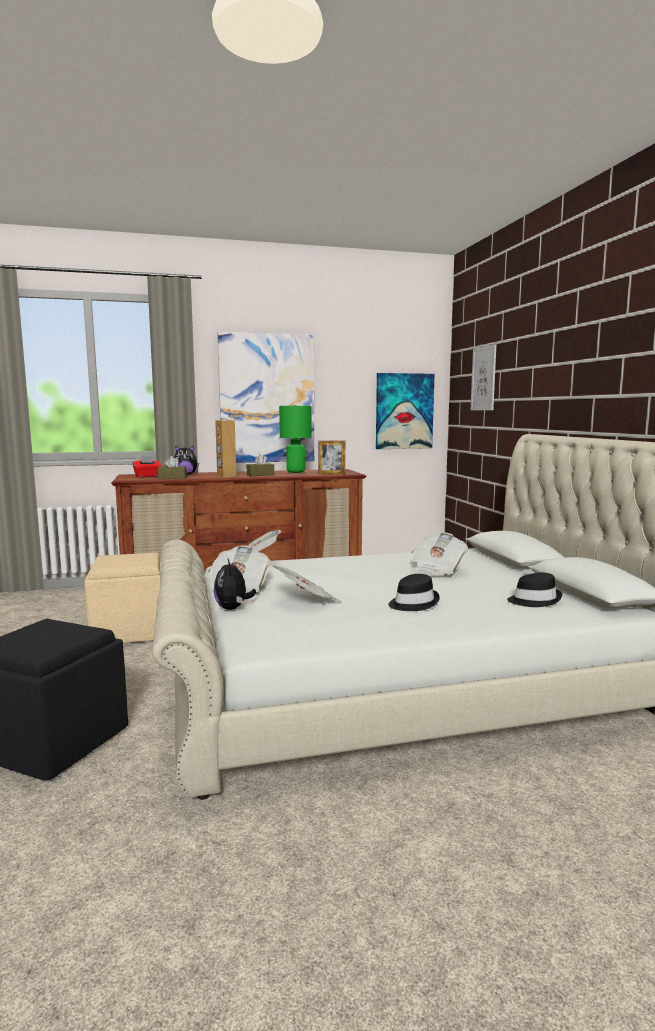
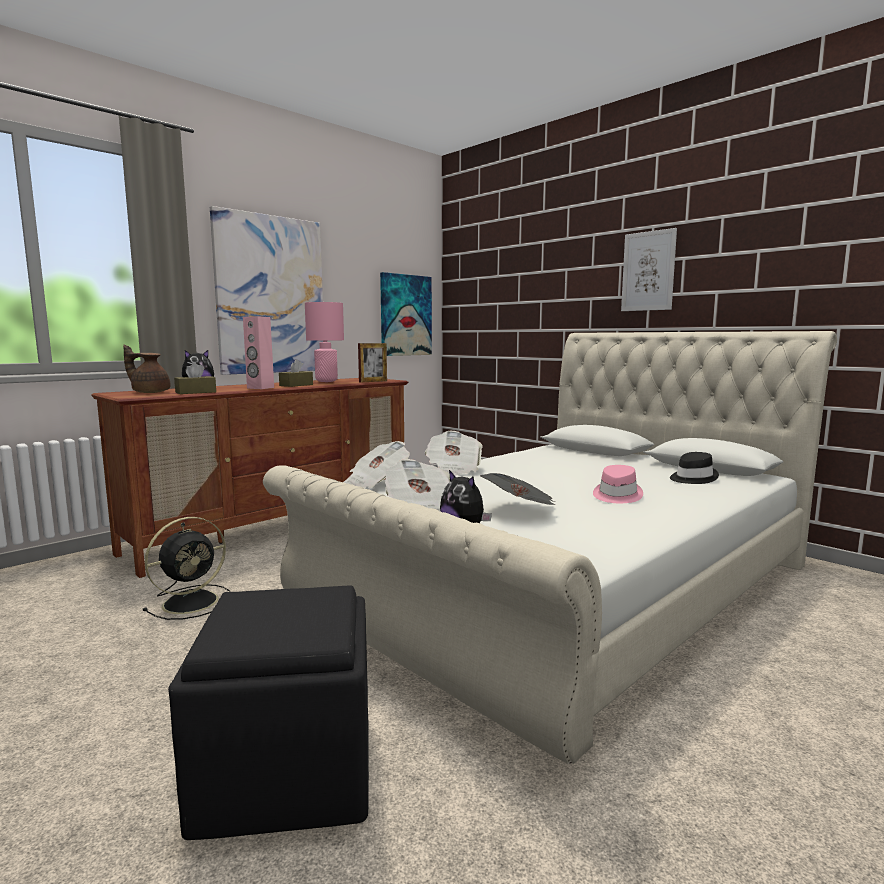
camera: 30 degrees left, 0 degrees up
beige ottoman [84,552,161,643] -> black fan [143,517,231,620]
red tissue box [132,456,162,477] -> brown teapot [123,345,171,393]
brown speaker [215,420,236,478] -> pink speaker [243,317,274,389]
green table lamp [279,405,311,473] -> pink table lamp [305,302,344,382]
black hat [388,574,440,611] -> pink hat [593,465,643,503]
newspaper [412,532,468,576] -> newspaper moved to [425,431,482,476]
picture [471,345,496,410] -> picture moved to [621,228,677,311]

